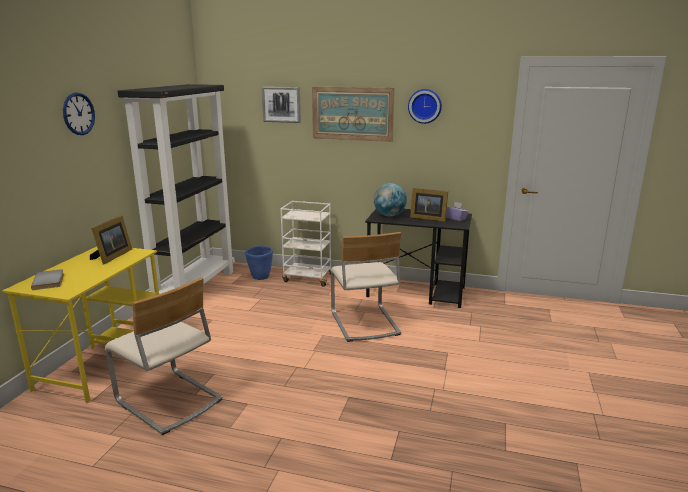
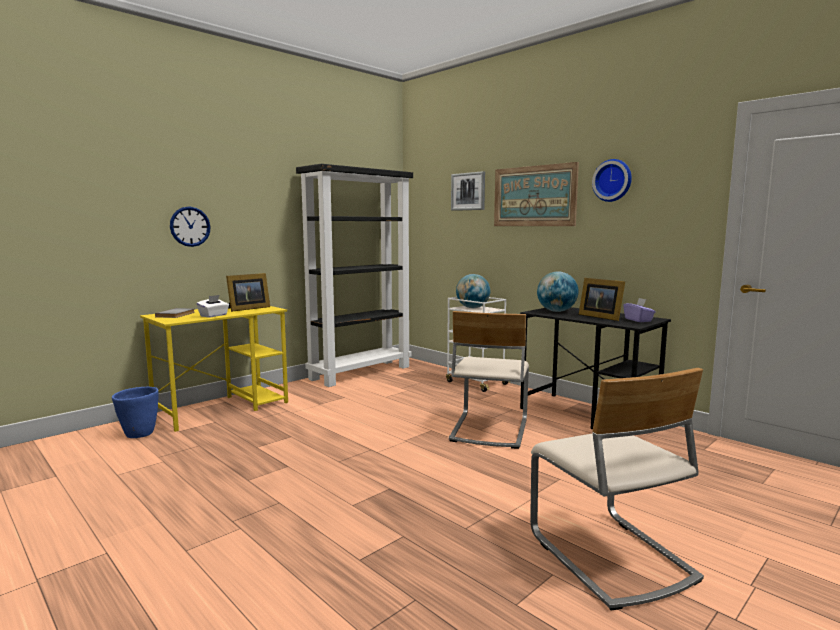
camera: 30 degrees right, 10 degrees down
wall clock [63,92,95,135] -> wall clock moved to [170,206,211,247]
beige chair [105,277,223,435] -> beige chair moved to [530,368,704,611]
blue planter [245,246,273,280] -> blue planter moved to [112,387,159,438]
none -> white tissue box [197,295,229,318]
none -> globe [456,274,490,308]

